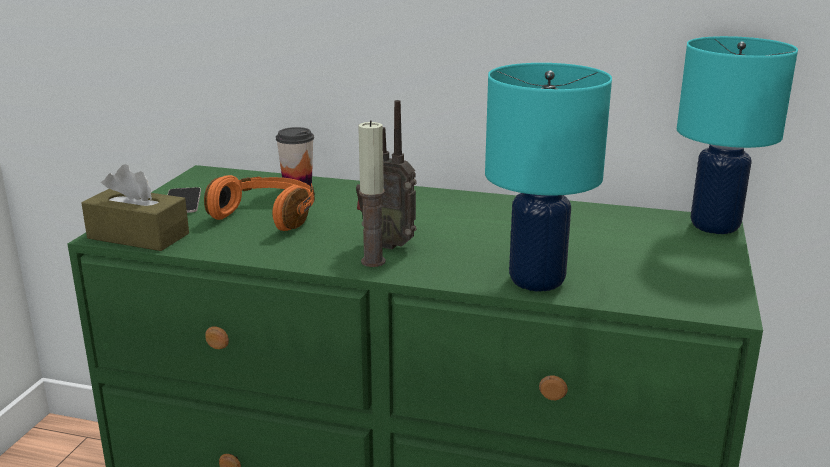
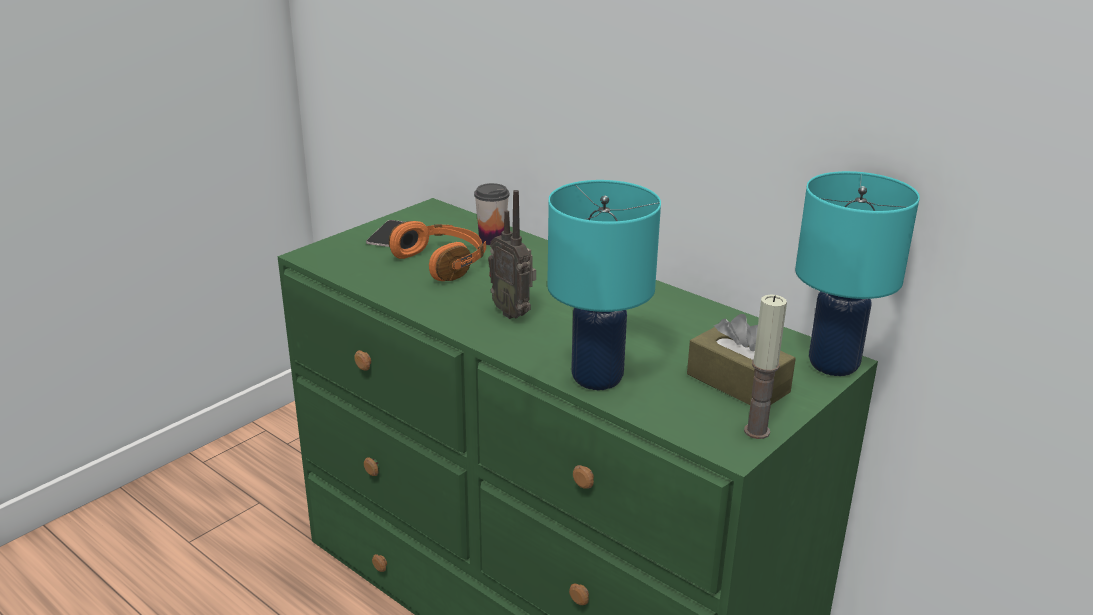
camera: 25 degrees right, 5 degrees up
brown tissue box [81,164,189,251] -> brown tissue box moved to [687,314,796,405]
candle [358,120,386,267] -> candle moved to [744,294,787,439]

